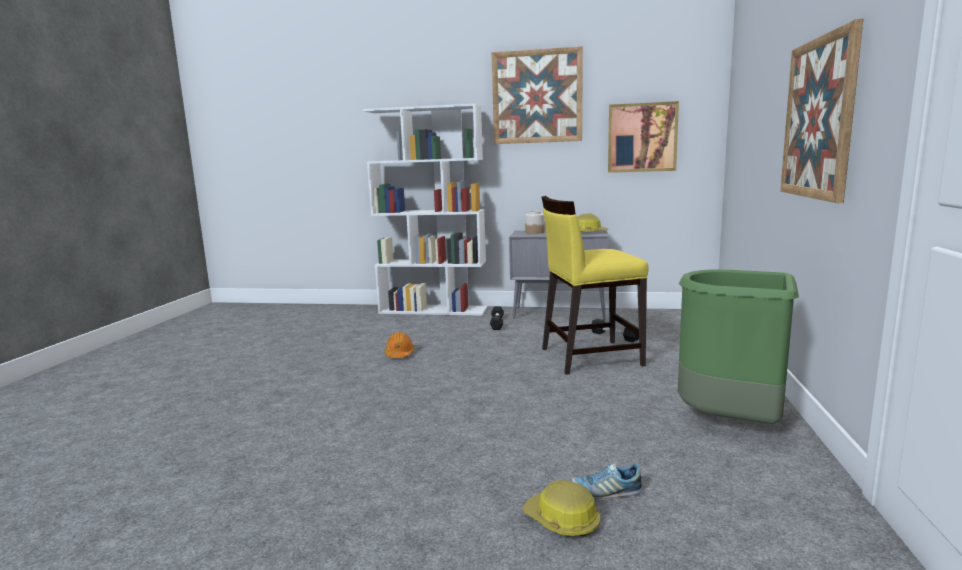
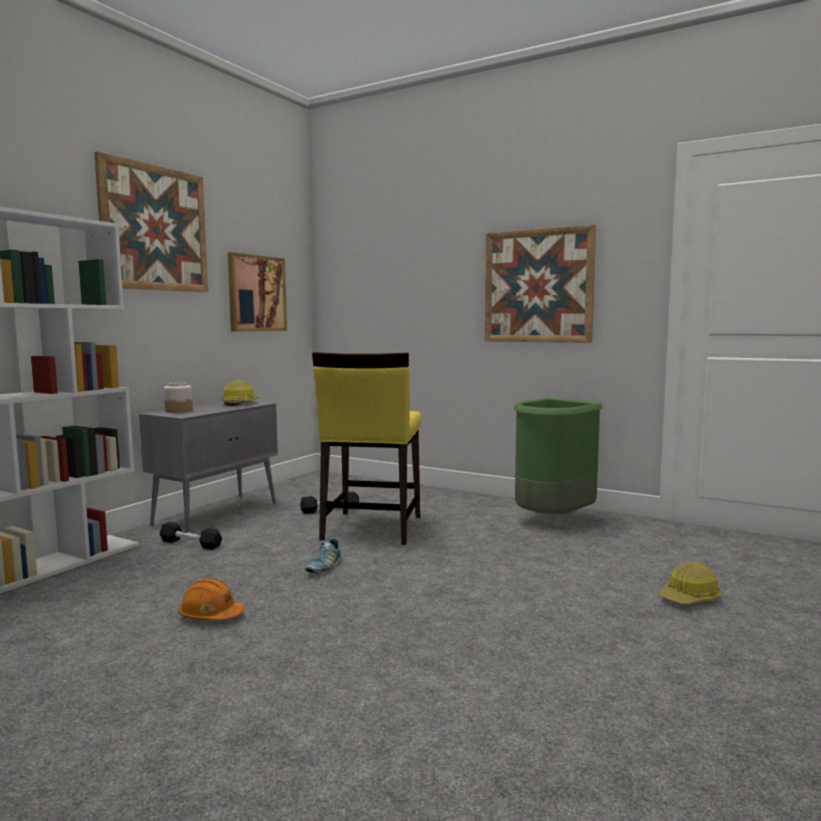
camera: 70 degrees left, 5 degrees down
shoe [570,462,643,499] -> shoe moved to [305,538,341,574]

